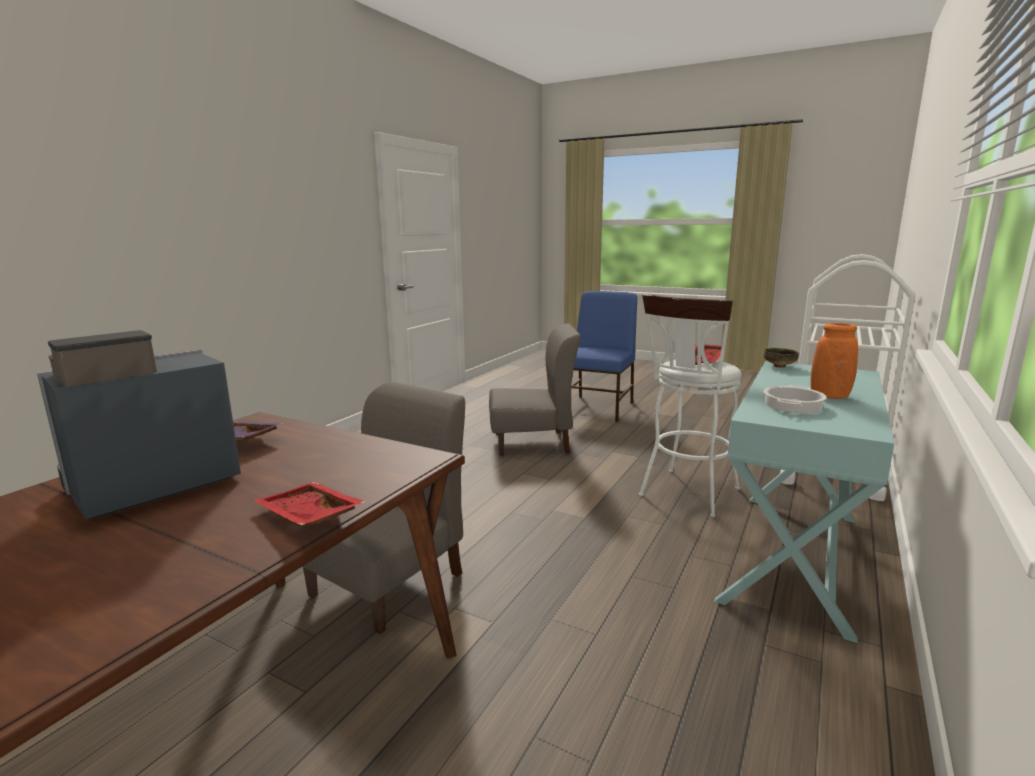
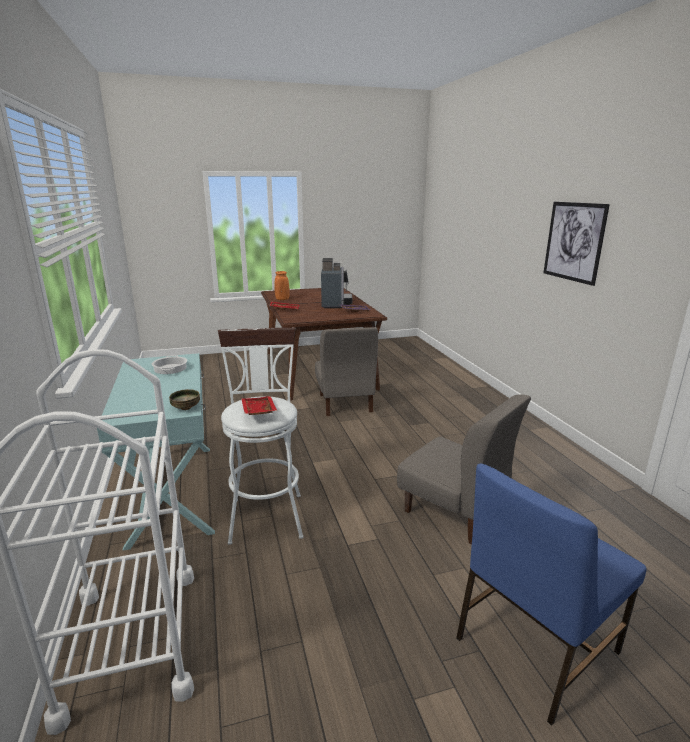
camera: 135 degrees right, 5 degrees up
grey chair [489,323,581,456] -> grey chair turned 90 degrees counterclockwise [397,394,531,544]
blue chair [571,291,637,422] -> blue chair turned 75 degrees clockwise [456,463,647,726]
orange vase [810,323,858,399] -> orange vase moved to [274,271,290,300]
none -> picture [544,202,610,286]

